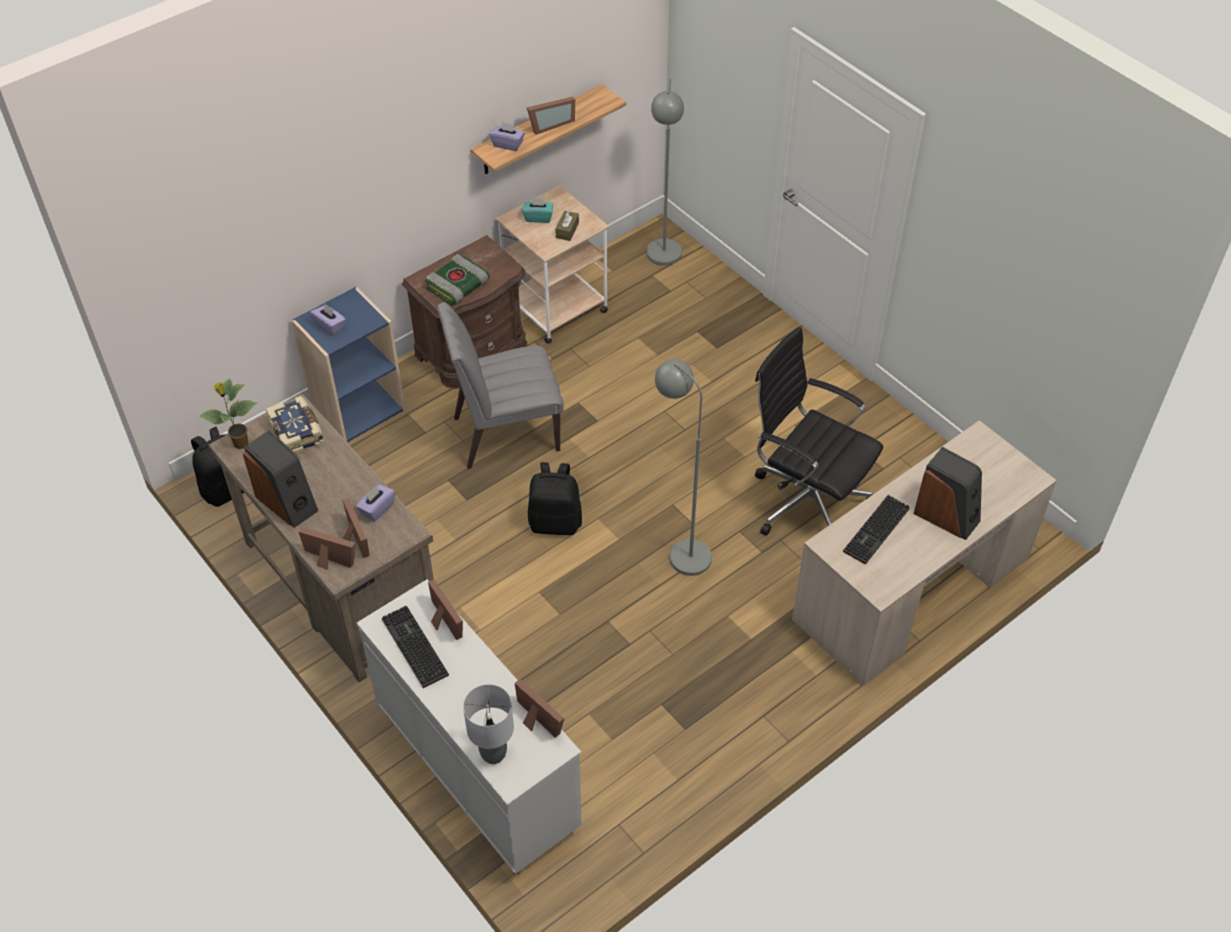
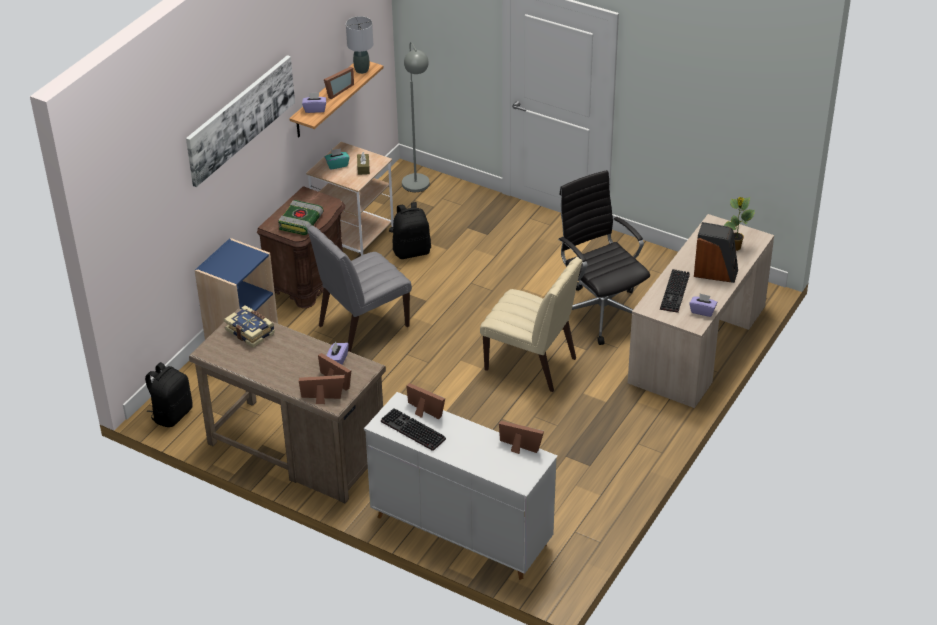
camera: 20 degrees left, 10 degrees down
potted plant [199,378,257,449] -> potted plant moved to [724,197,755,251]
speaker [243,430,318,528] -> none
purple tissue box [310,304,346,336] -> purple tissue box moved to [689,293,717,317]
grey table lamp [463,684,514,764] -> grey table lamp moved to [346,16,373,74]
black backpack [528,462,582,535] -> black backpack moved to [393,202,431,259]
grey floor lamp [655,359,712,576] -> beige chair [480,257,582,392]
black office chair [755,326,883,536] -> black office chair turned 45 degrees clockwise [558,170,650,345]
none -> picture [186,55,295,187]

